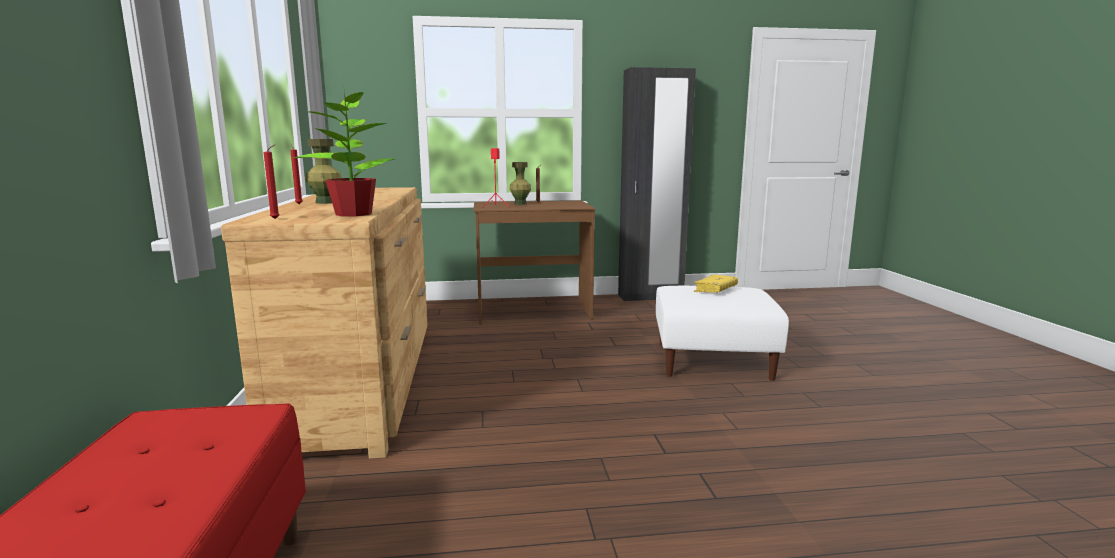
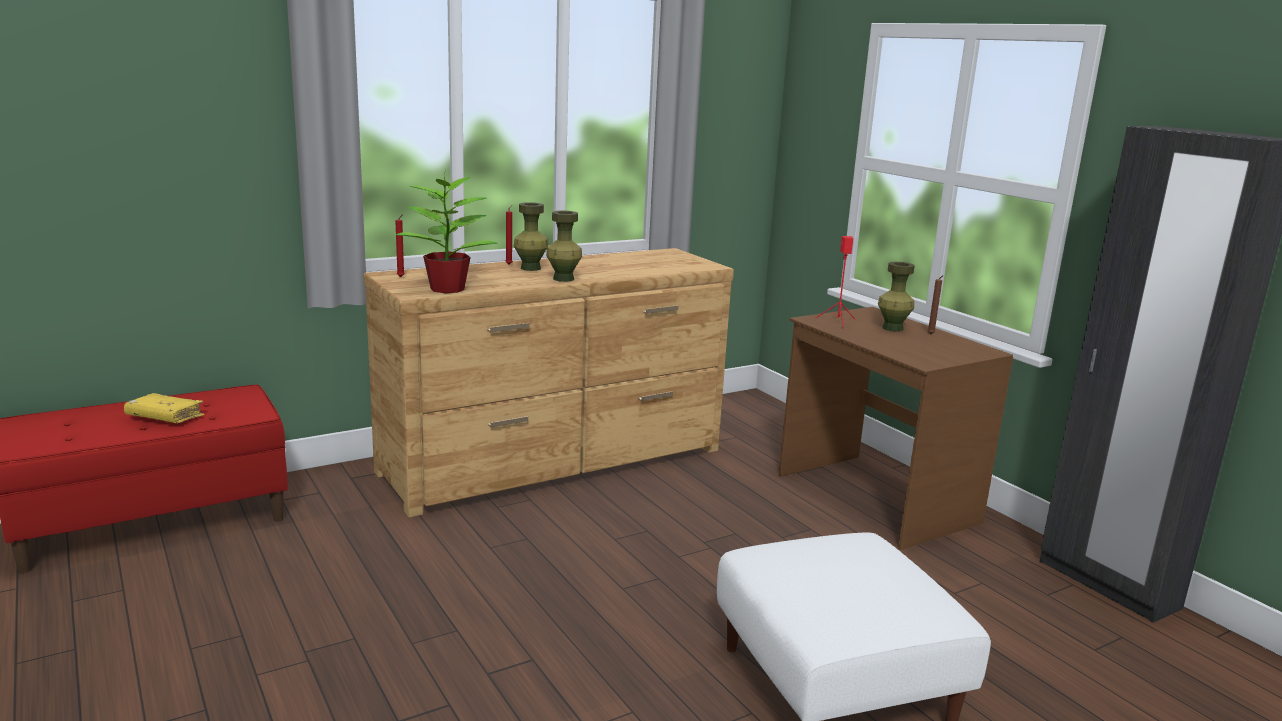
camera: 65 degrees right, 5 degrees up
yellow book [694,274,738,293] -> yellow book moved to [124,393,204,423]
none -> green vase [546,211,582,282]

